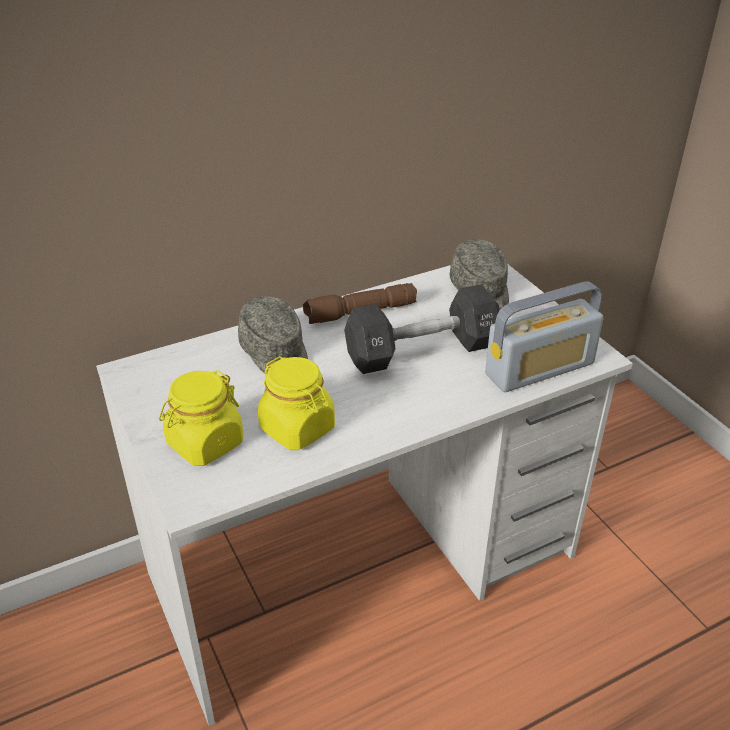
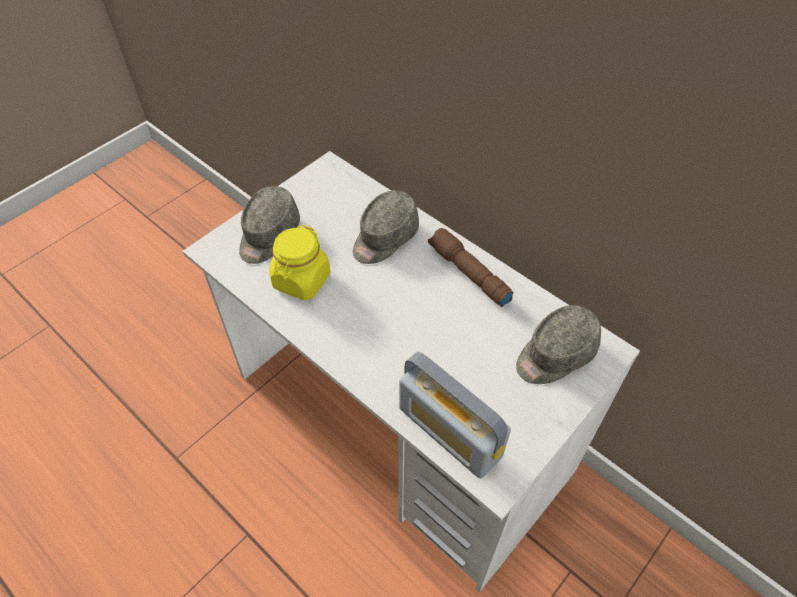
camera: 70 degrees right, 15 degrees up
yellow jar [159,370,244,466] -> grey cap [239,186,300,264]
black dumbbell [344,284,500,374] -> none

